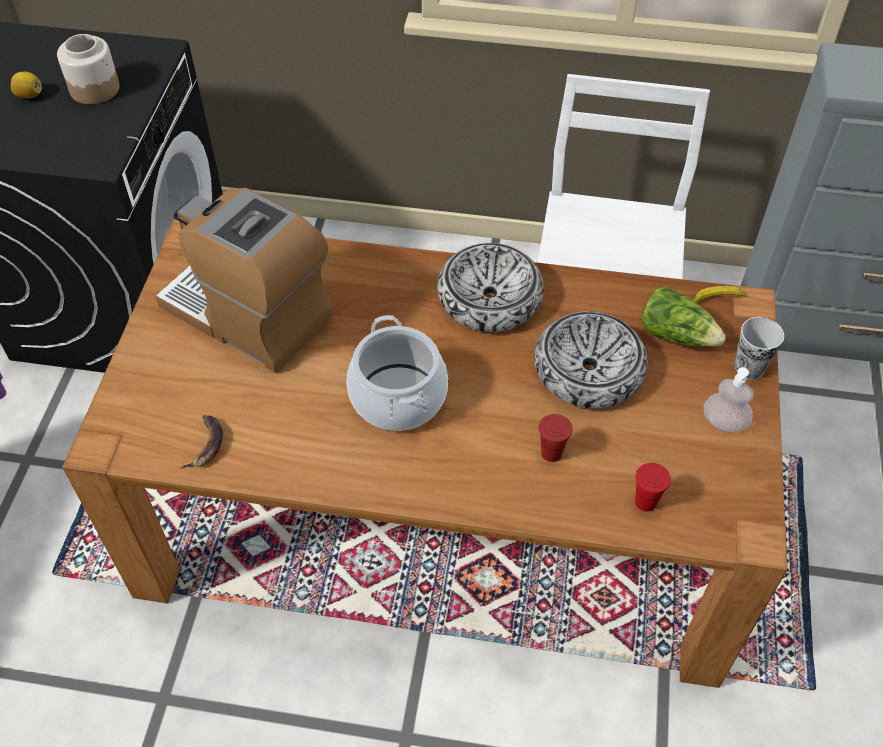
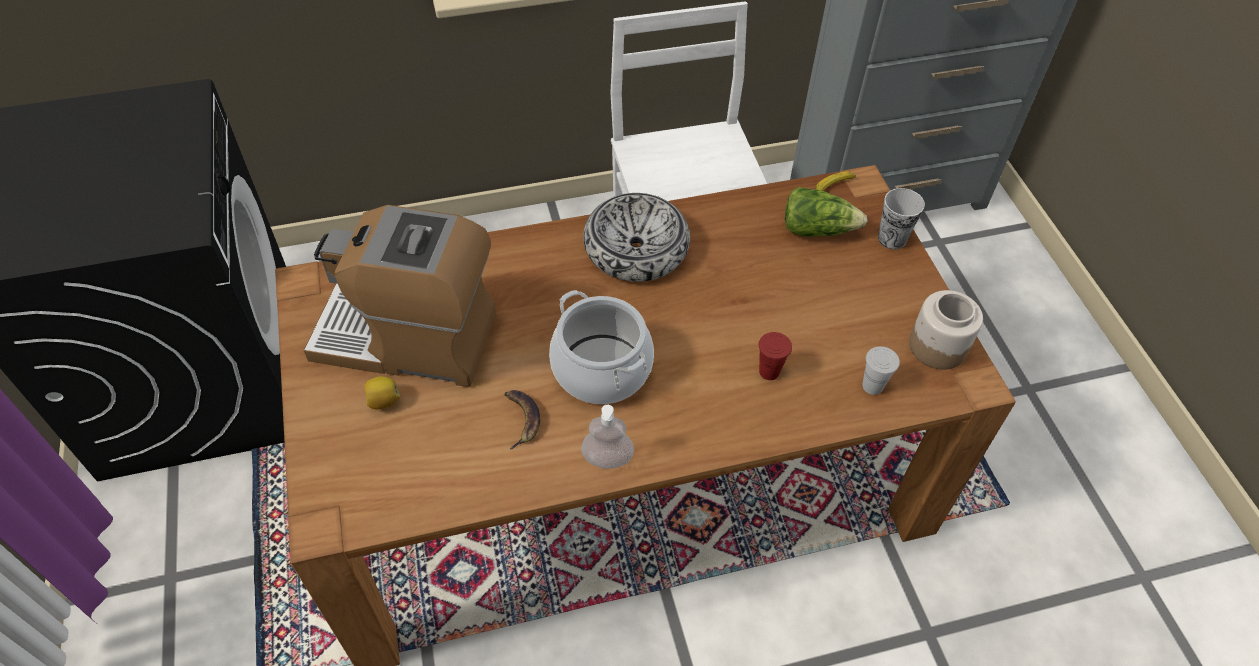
camera: 25 degrees left, 0 degrees up
lemon [11,72,42,98] -> lemon moved to [364,376,400,409]
jar [57,34,120,105] -> jar moved to [909,290,983,370]
banana [180,415,223,469] -> banana moved to [504,390,540,449]
bowl [534,311,647,408] -> none
red cup [635,463,671,511] -> white cup [862,346,900,395]
soap dispenser [704,367,753,432] -> soap dispenser moved to [581,405,634,469]

